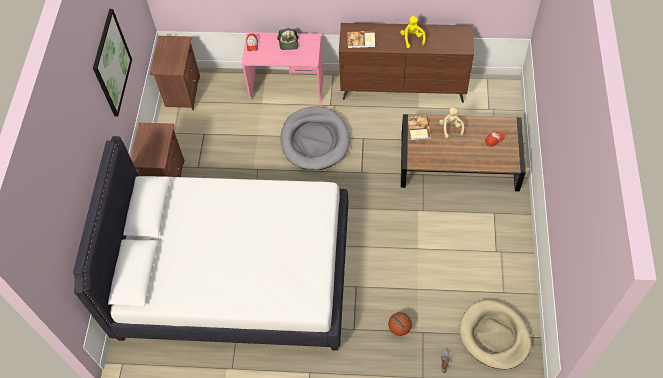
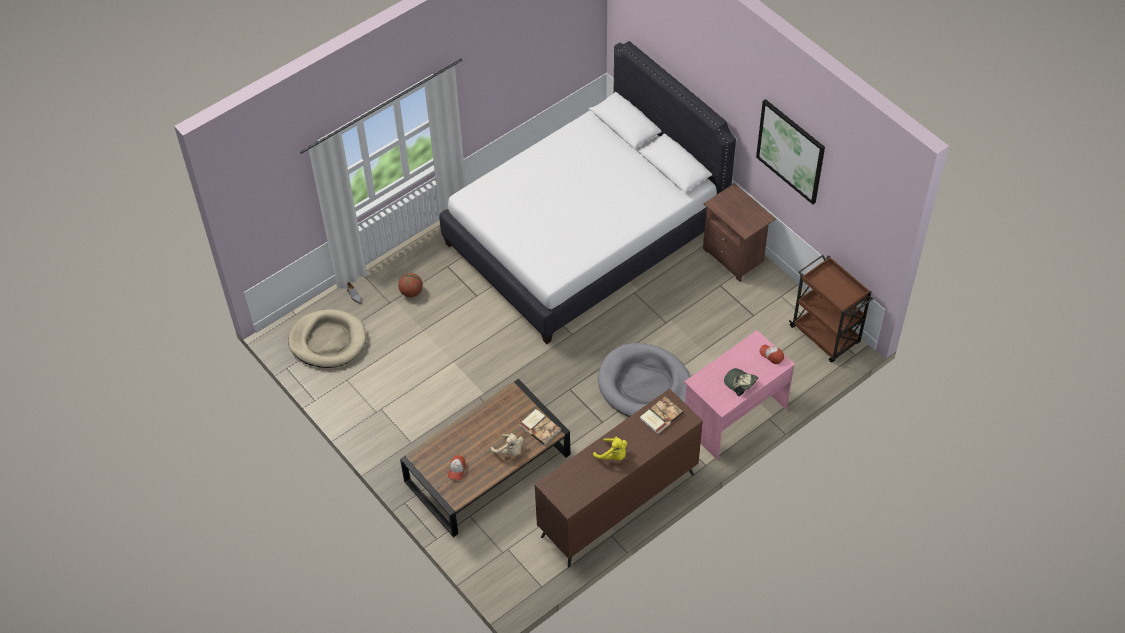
camera: 135 degrees right, 5 degrees down
brown nightstand [150,36,200,111] -> brown cart [789,255,874,363]

